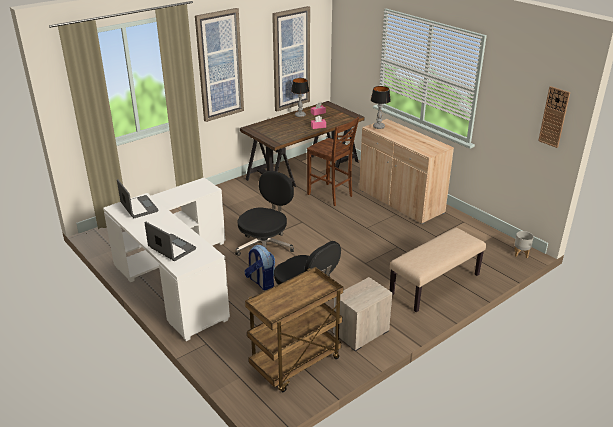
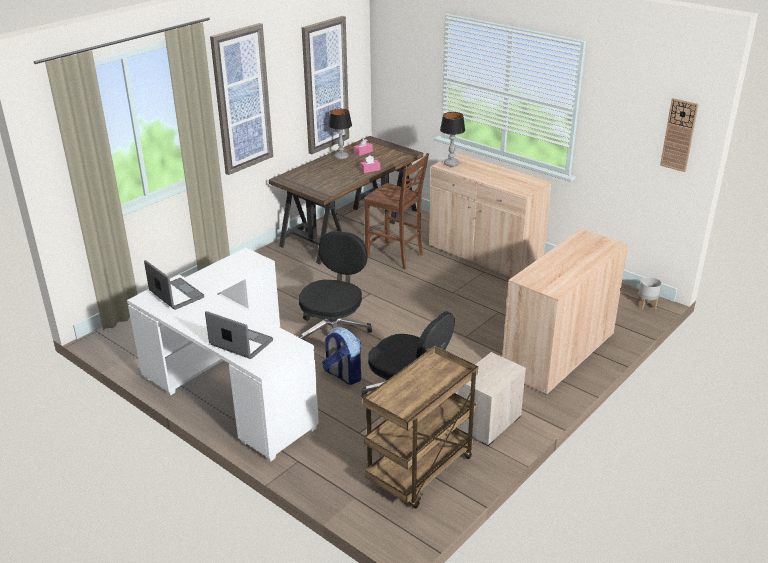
camera: 10 degrees left, 0 degrees up
beige bench [390,228,486,312] -> beige cabinet [502,229,628,395]

